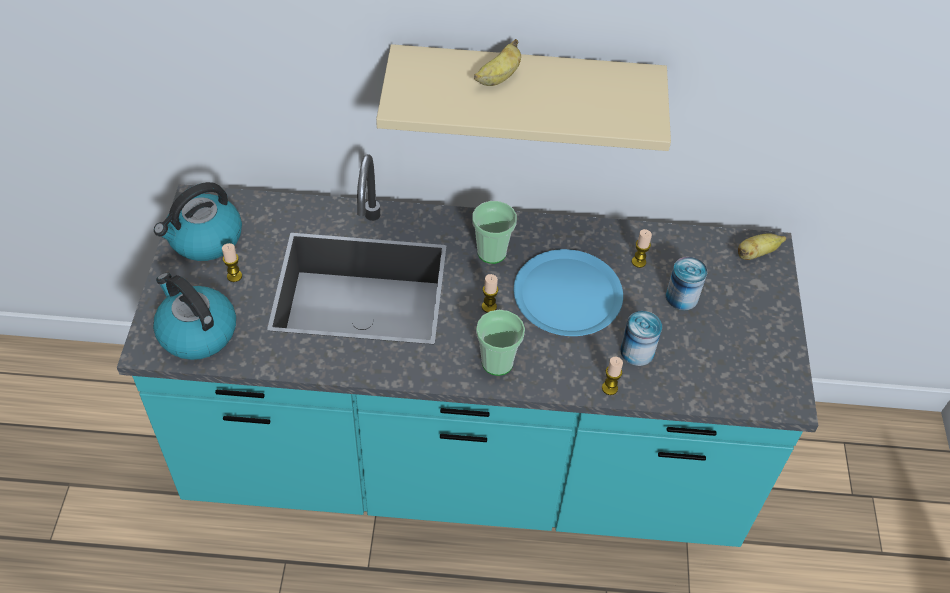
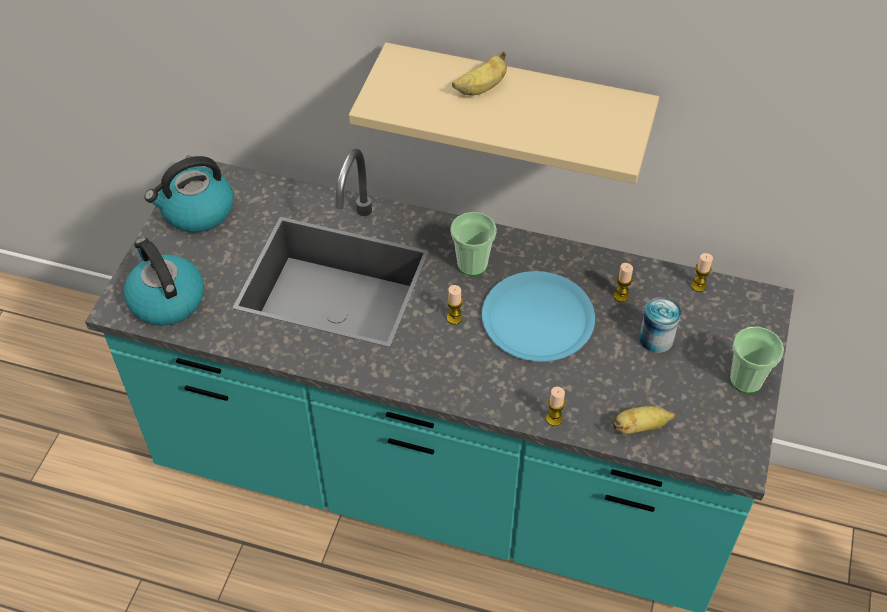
camera: 15 degrees right, 0 degrees up
candle [222,243,242,282] -> candle moved to [691,253,713,292]
cup [476,310,525,376] -> cup moved to [730,327,784,394]
can [620,311,662,366] -> none
banana [738,233,786,260] -> banana moved to [613,406,675,434]

